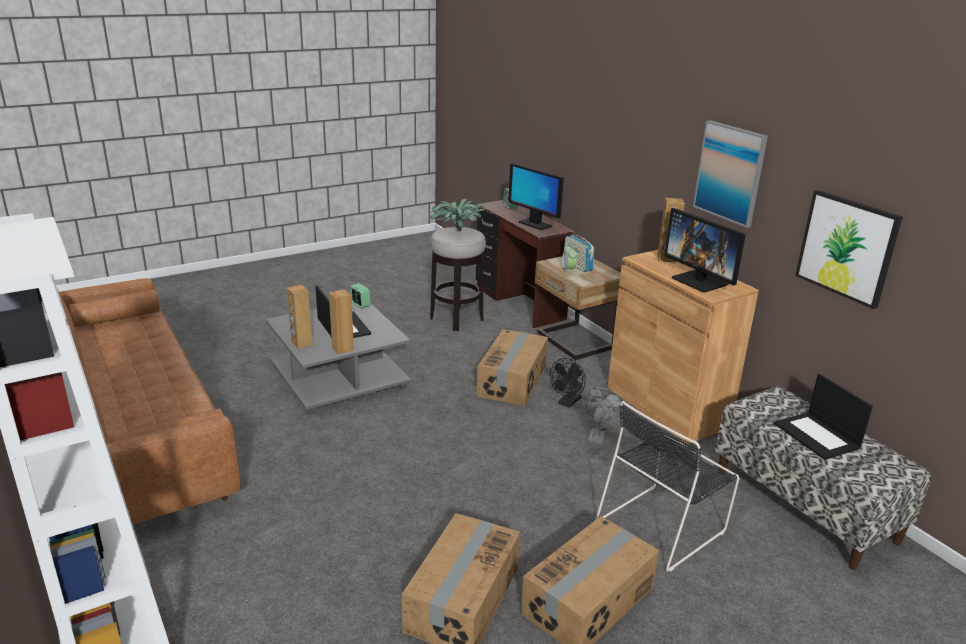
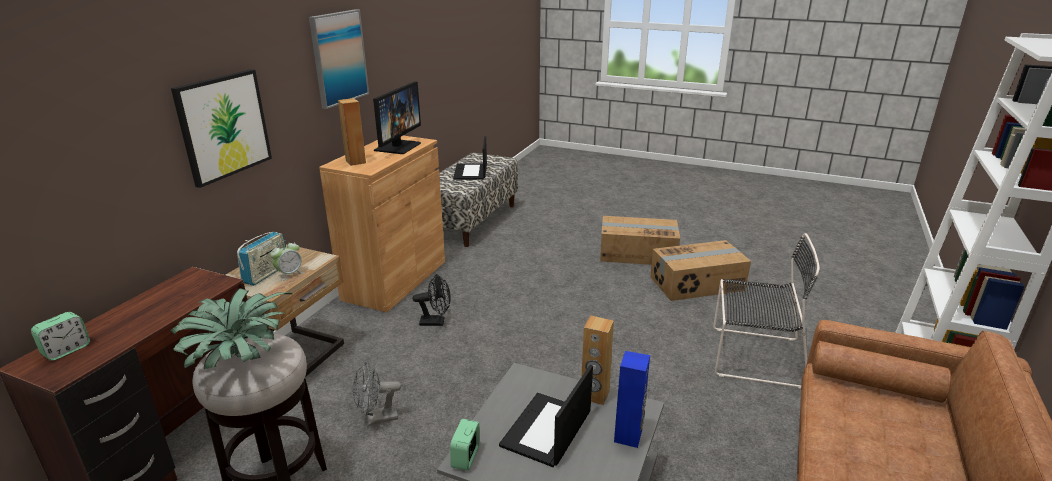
camera: 125 degrees left, 0 degrees up
brown speaker [287,284,313,349] -> blue speaker [614,351,650,448]
cardboard box [477,329,548,406] -> none
monitor [508,163,564,230] -> none
grey fan [581,387,622,445] -> grey fan moved to [353,362,401,426]
black chair [596,401,740,572] -> black chair moved to [713,233,820,388]
laptop [774,374,873,460] -> laptop turned 150 degrees clockwise [453,136,487,180]
picture [795,190,902,309] -> picture moved to [171,69,272,188]

